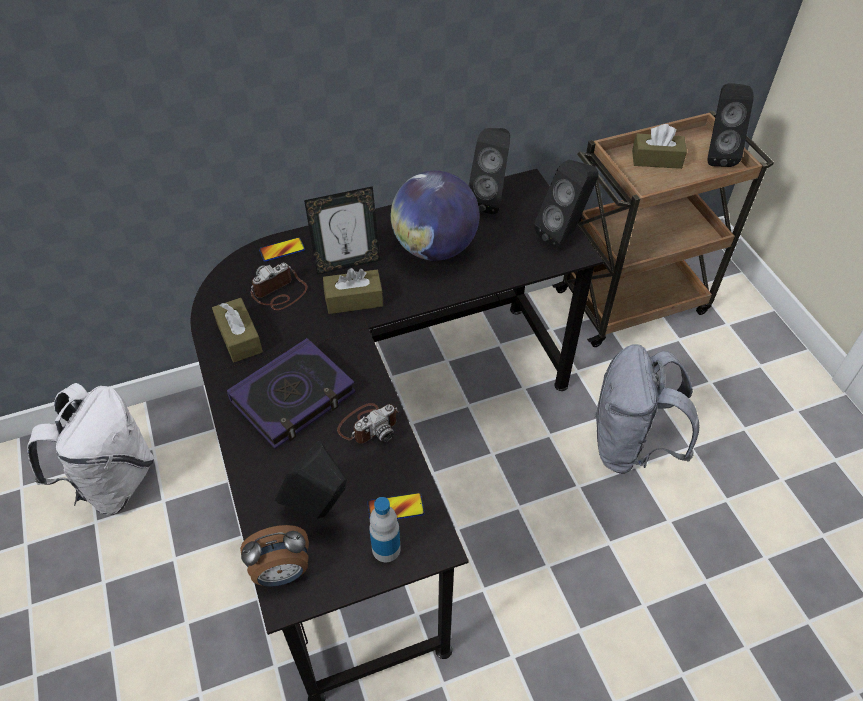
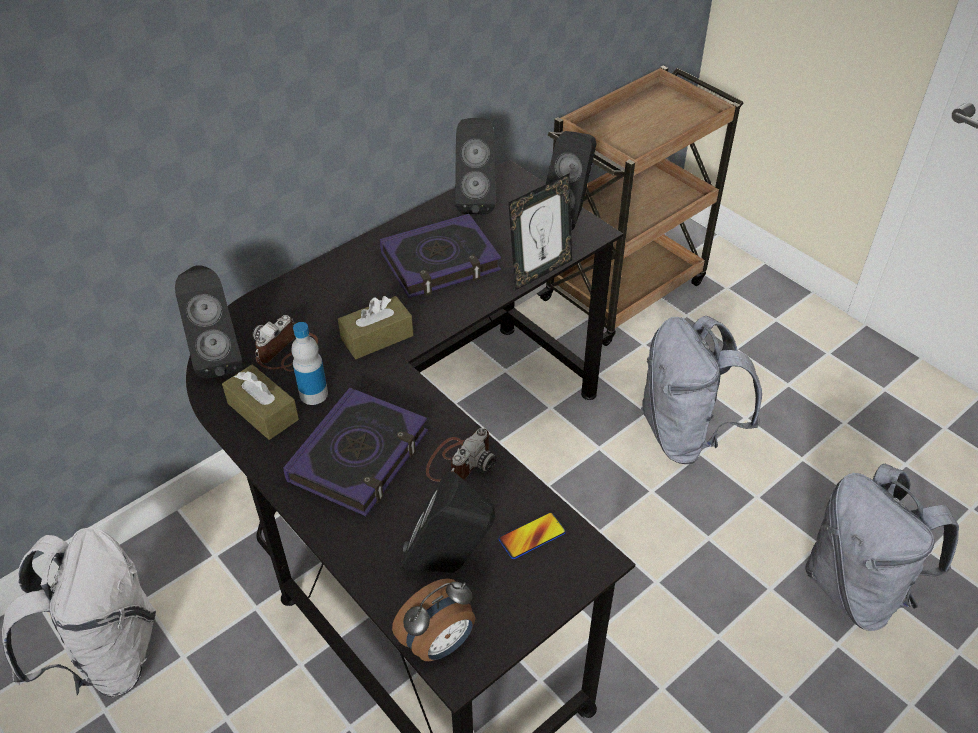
camera: 20 degrees left, 5 degrees down
phone [259,237,305,261] -> none
picture frame [304,186,380,275] -> picture frame moved to [508,173,572,291]
bottle [369,497,401,562] -> bottle moved to [291,322,328,405]
globe [391,171,479,261] -> book [380,214,501,298]
brown tissue box [632,124,687,169] -> none
black speaker [707,83,754,167] -> black speaker moved to [175,265,242,378]
none -> grey backpack [805,464,959,631]

